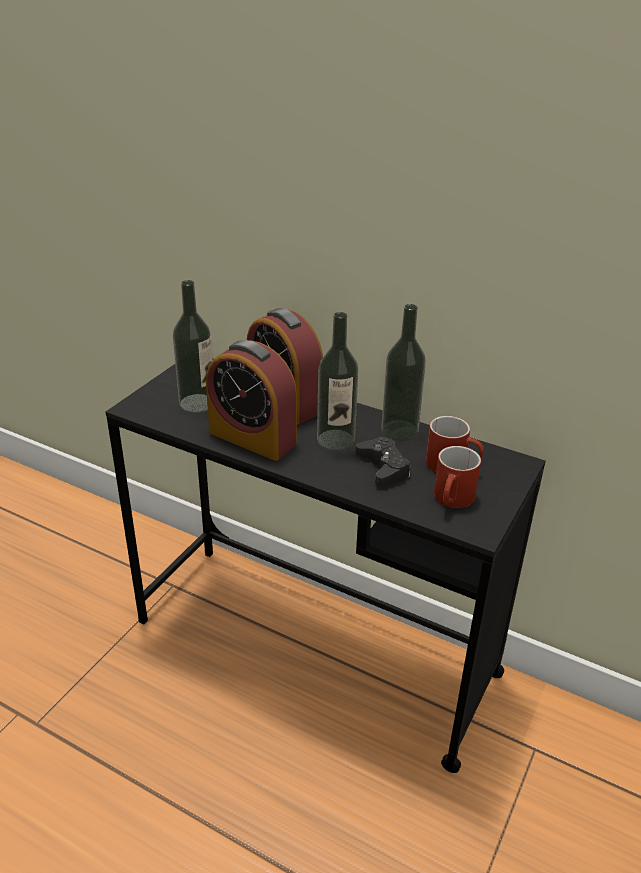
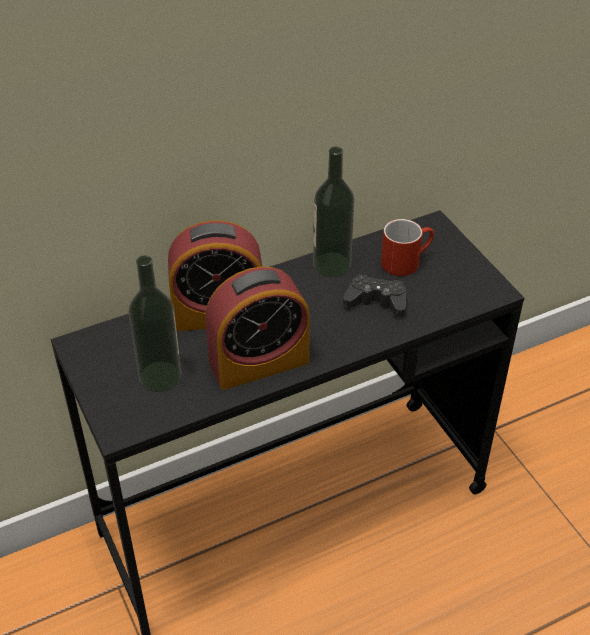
camera: 55 degrees left, 10 degrees up
bottle [317,312,359,451] -> none
red mug [434,446,481,508] -> none

